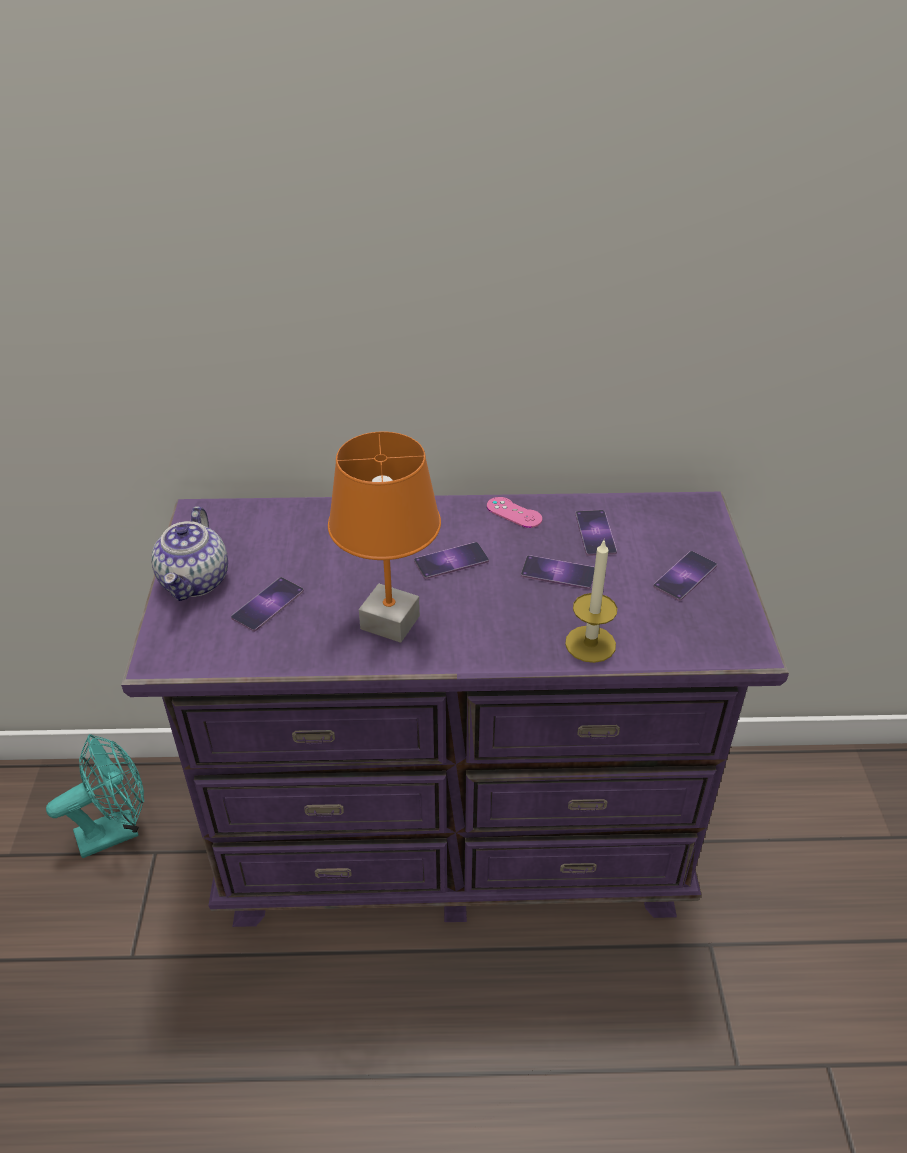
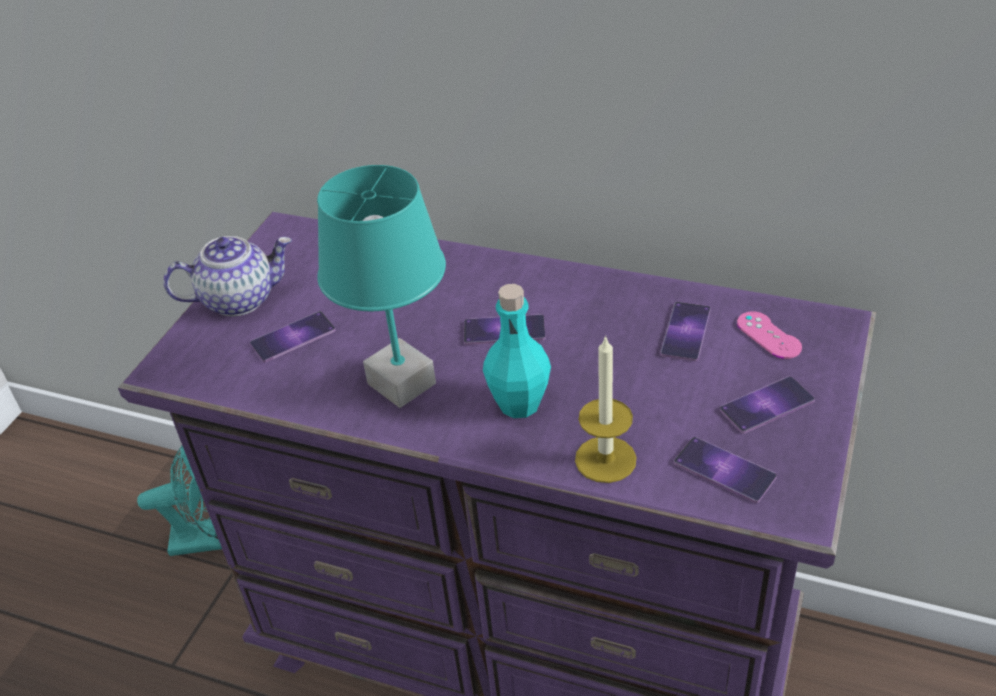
camera: 25 degrees right, 0 degrees up
teapot [151,506,228,601] -> teapot turned 135 degrees counterclockwise [163,236,292,316]
orange table lamp [328,431,441,643] -> turquoise table lamp [317,165,446,408]
pink game controller [487,497,542,528] -> pink game controller moved to [737,312,802,359]
phone [521,555,595,589] -> phone moved to [674,437,777,503]
none -> turquoise bottle [483,284,551,418]

